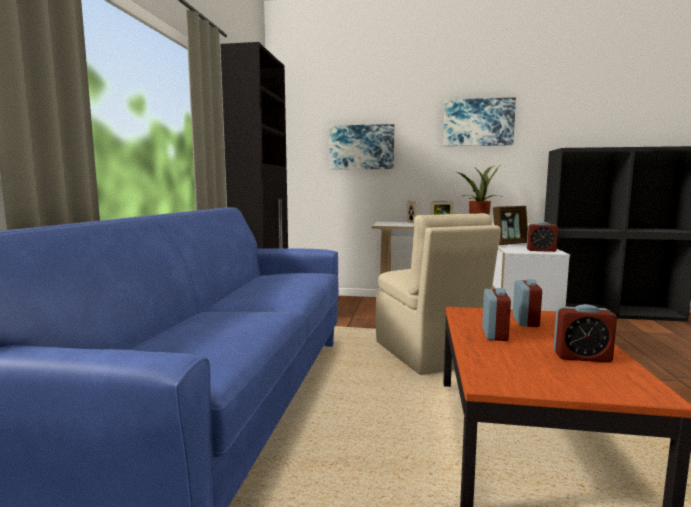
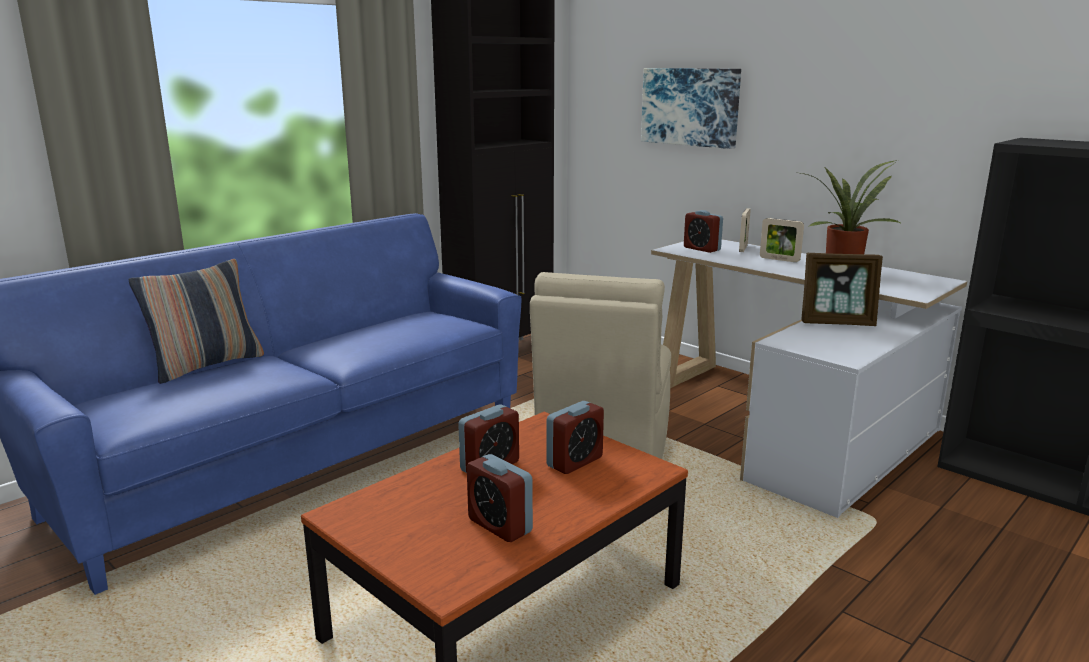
camera: 35 degrees right, 10 degrees up
picture [443,97,516,146] -> none
alarm clock [527,222,558,252] -> alarm clock moved to [684,210,723,253]
none -> pillow [129,259,264,384]

